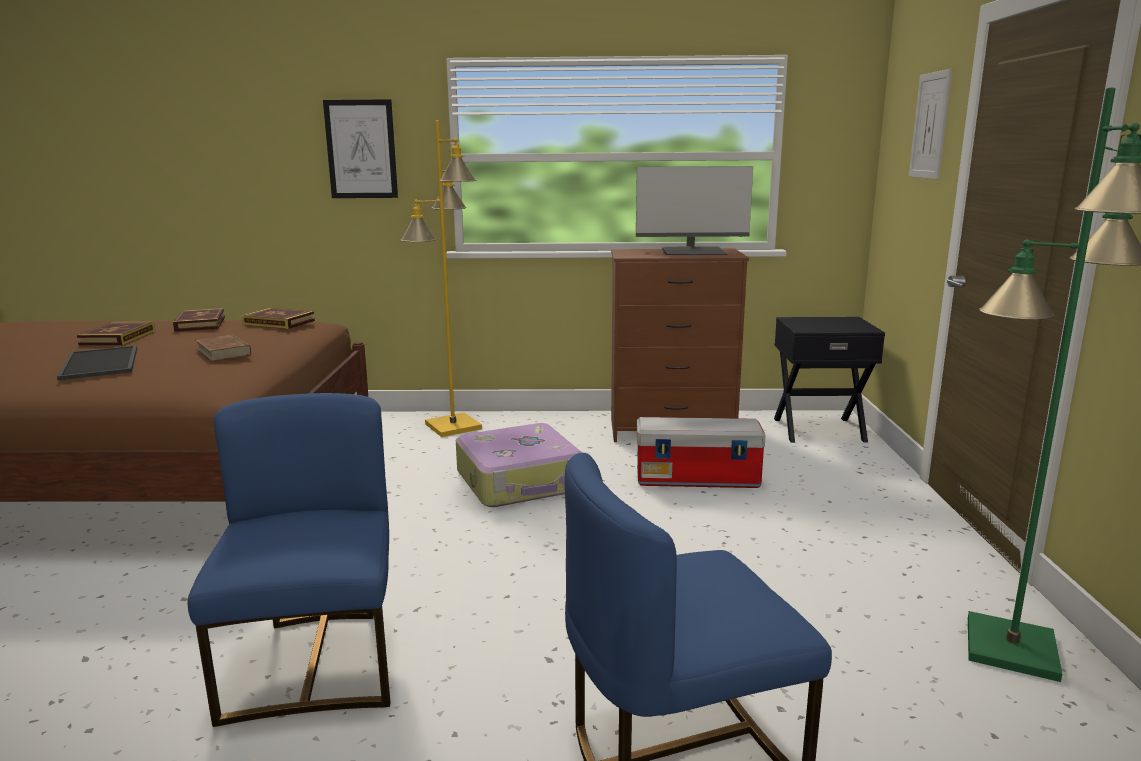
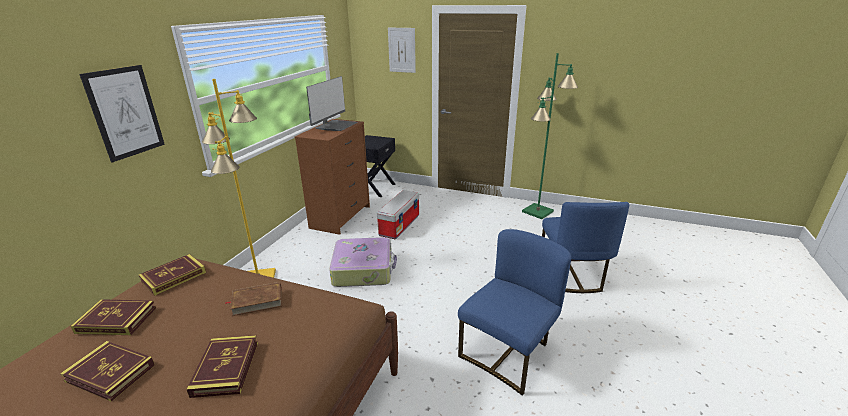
camera: 70 degrees left, 10 degrees up
tray [57,345,137,380] -> book [186,335,258,398]
blue chair [187,393,390,727] -> blue chair turned 120 degrees clockwise [458,229,571,396]

